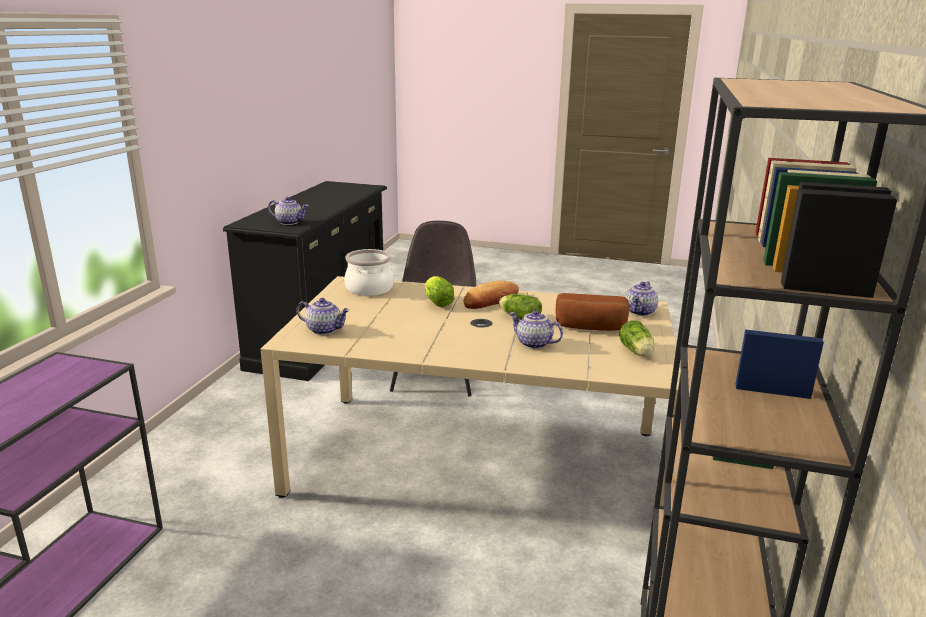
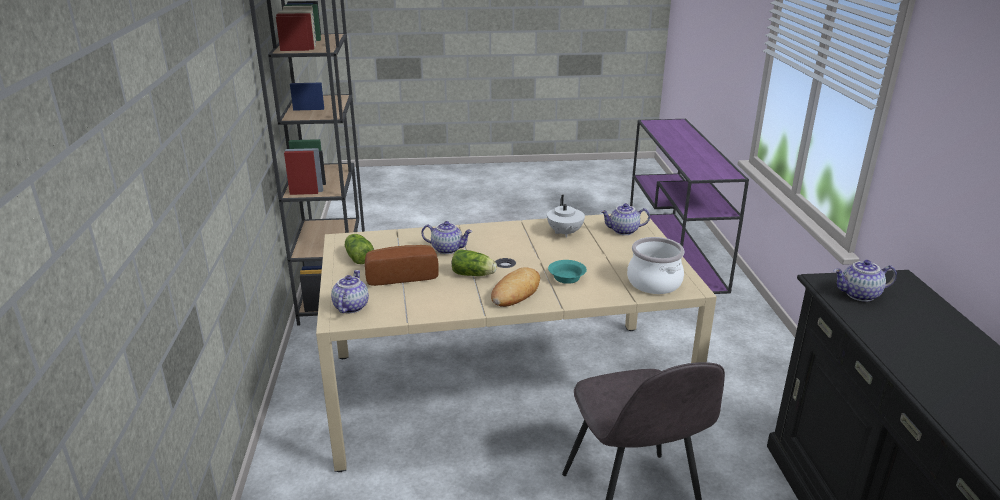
camera: 160 degrees right, 5 degrees up
lettuce [425,276,455,307] -> turquoise bowl [548,260,587,284]
none -> white teapot [547,195,585,238]

